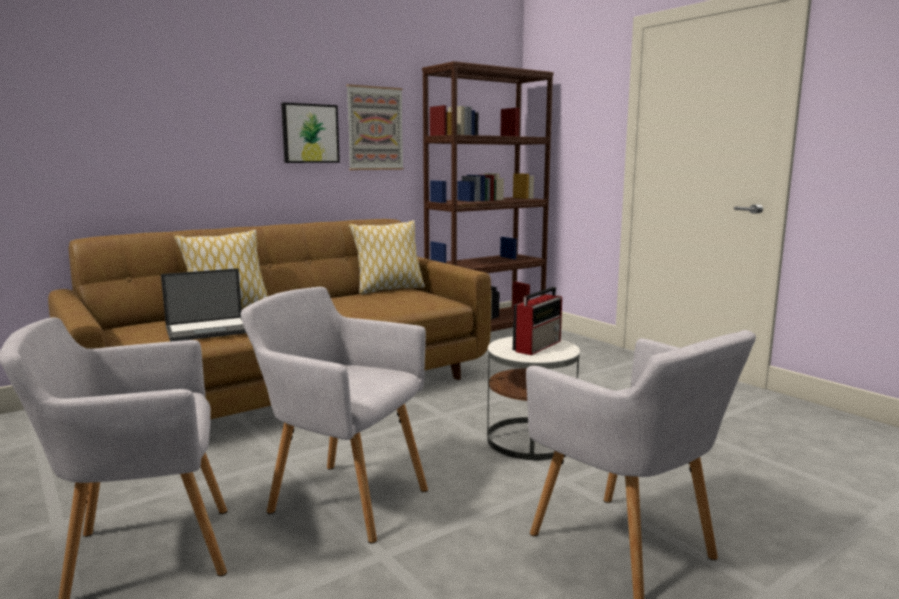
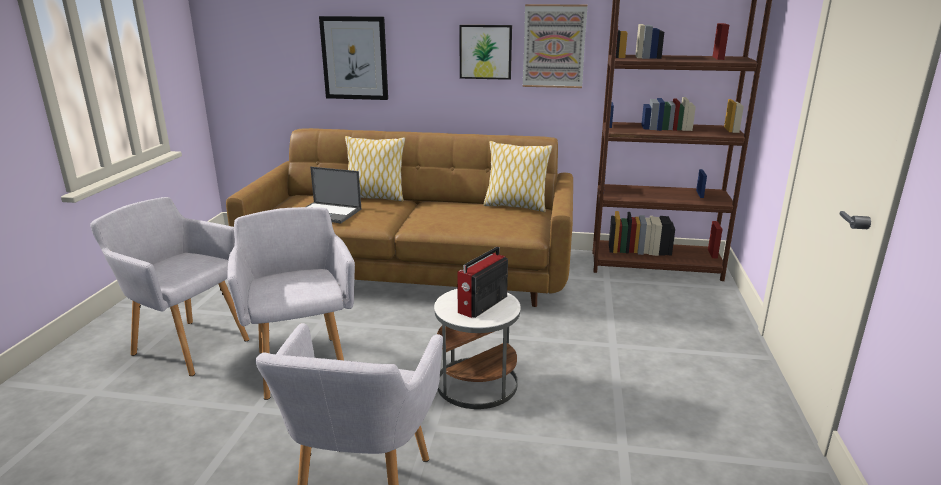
camera: 45 degrees right, 10 degrees up
radio [513,287,562,355] -> radio turned 135 degrees clockwise [457,247,508,318]
none -> picture [319,16,388,100]

